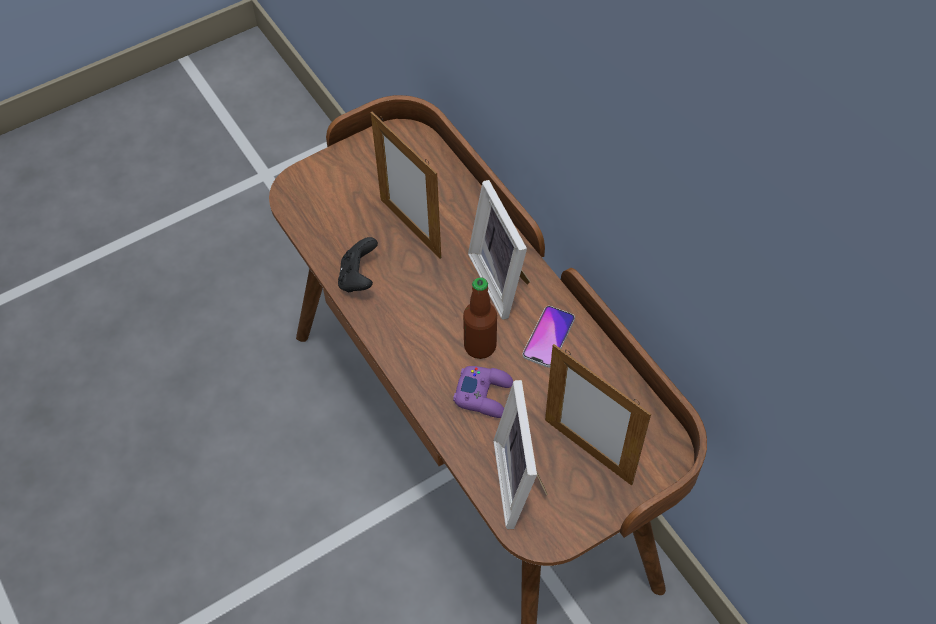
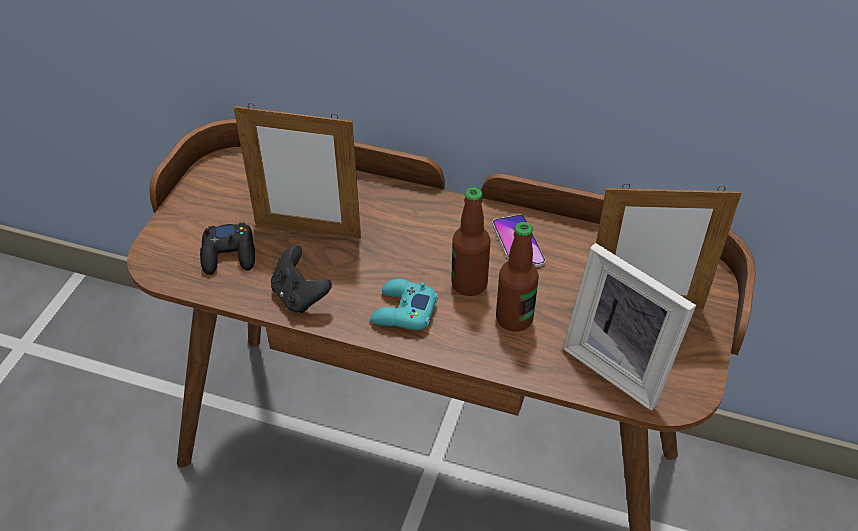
camera: 40 degrees left, 10 degrees down
purple game controller [453,366,513,418] -> bottle [496,222,539,332]
picture frame [468,180,530,320] -> none
none -> black game controller [200,223,255,275]
none -> turquoise game controller [370,279,438,330]

